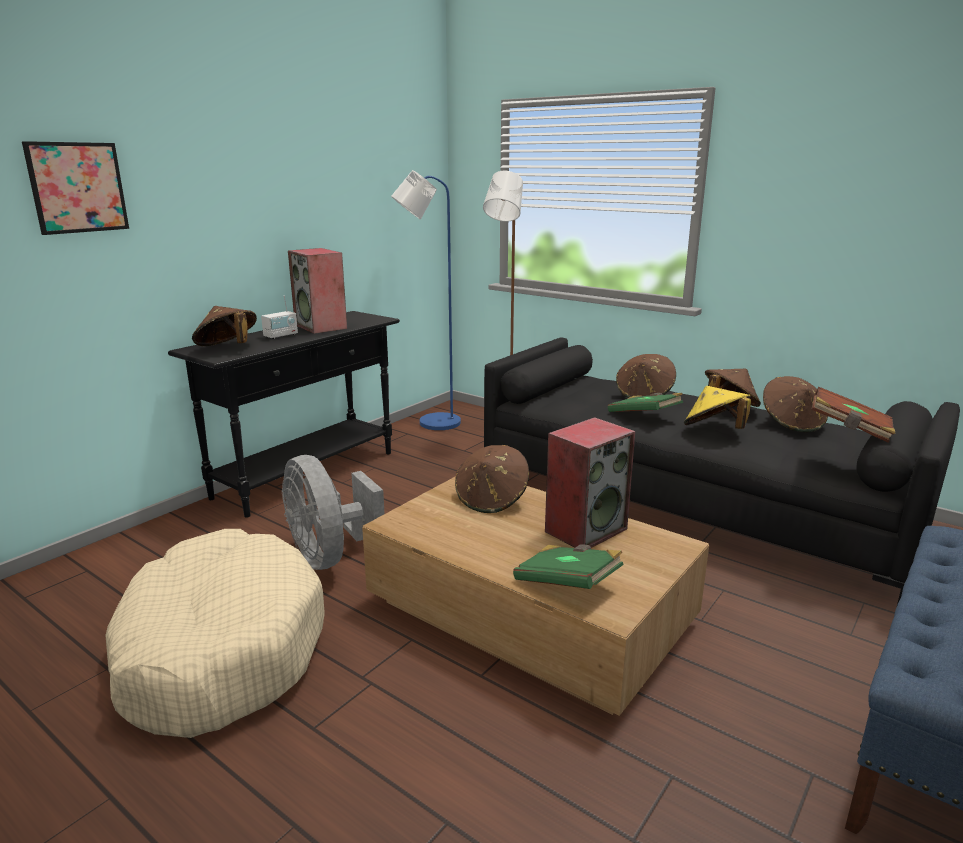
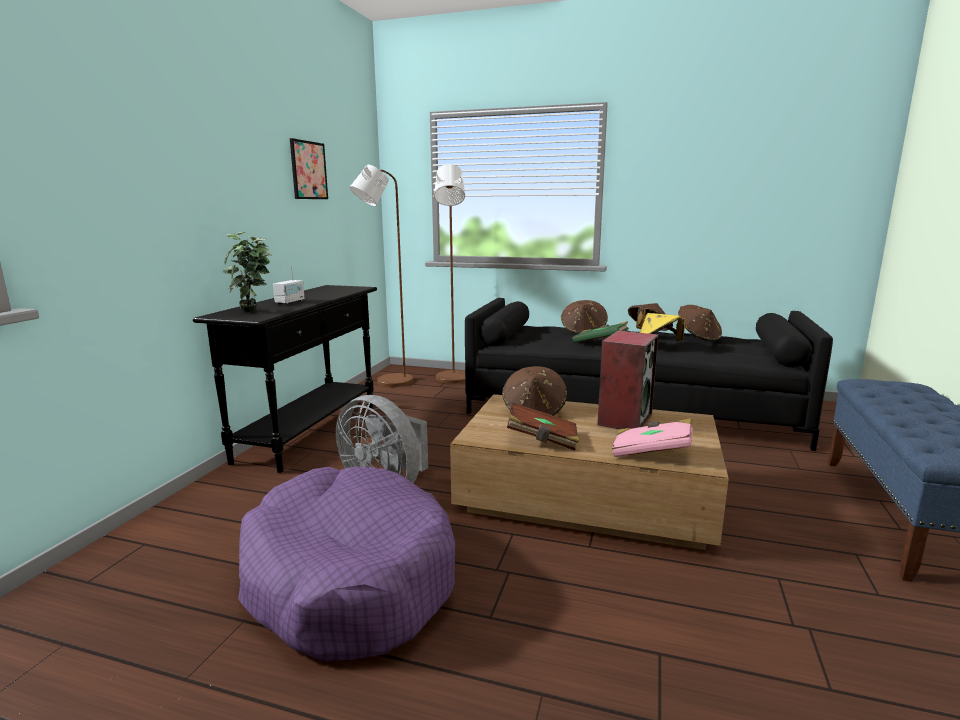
camera: 20 degrees left, 5 degrees down
picture [22,141,129,235] -> picture moved to [290,138,328,199]
beige dog bed [105,529,325,738] -> purple dog bed [238,466,455,661]
brown hat [192,306,257,346] -> potted plant [222,232,272,312]
speaker [288,248,347,334] -> none
blue floor lamp [391,170,461,430] -> brown floor lamp [350,164,413,387]
green book [513,544,624,589] -> pink book [612,419,693,457]
brown book [811,387,895,443] -> brown book moved to [507,403,579,451]

